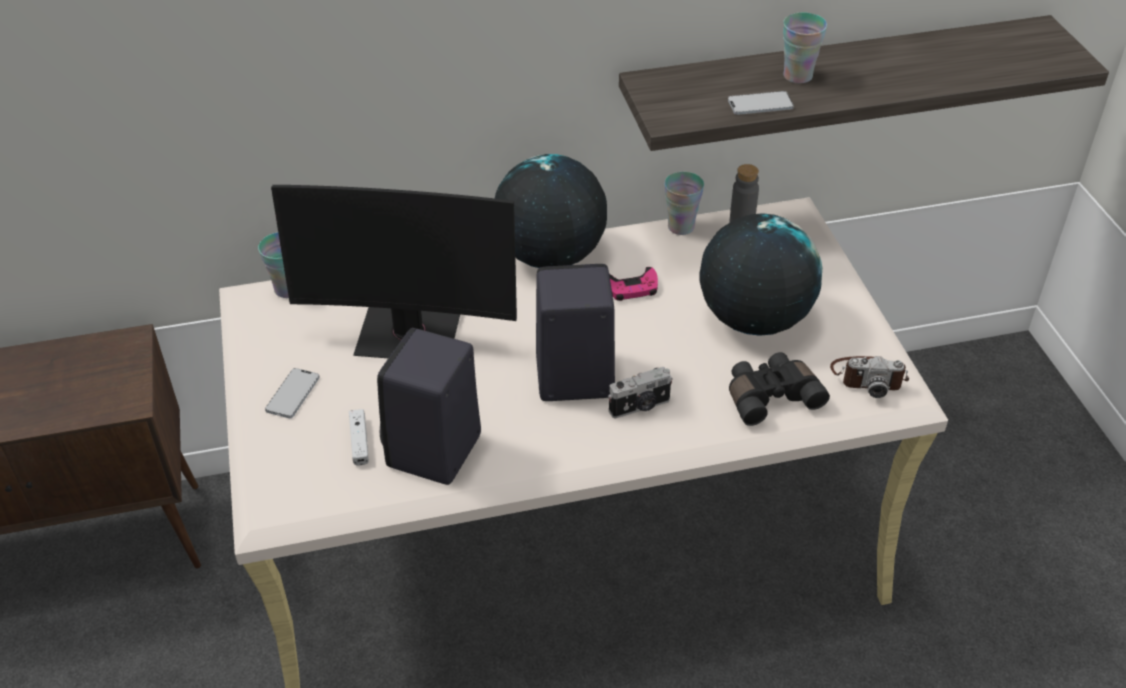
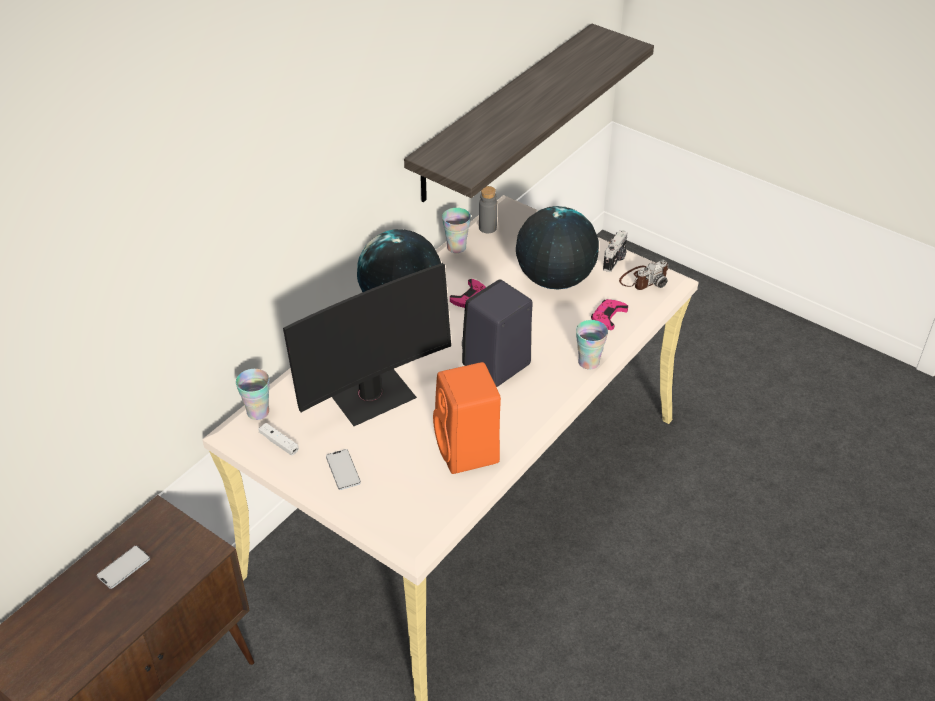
camera: 40 degrees left, 0 degrees up
white game controller [349,409,369,466] -> white game controller moved to [258,423,299,455]
black speaker [377,328,481,485] -> orange speaker [433,362,501,474]
camera [608,367,673,418] -> camera moved to [603,230,628,272]
phone [728,91,794,115] -> phone moved to [97,546,150,589]
black binoculars [729,352,830,426] -> pink game controller [591,299,628,330]
cup [783,12,827,84] -> cup moved to [576,320,608,370]

